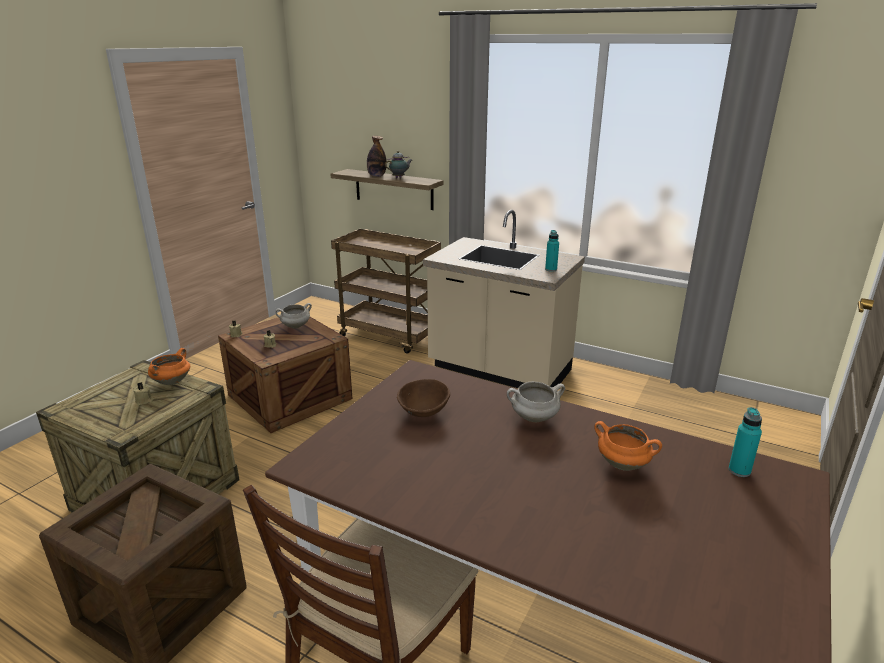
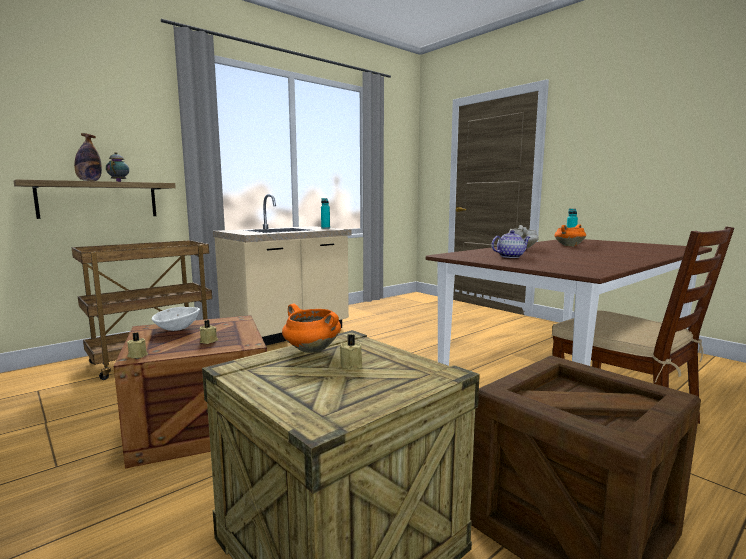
camera: 70 degrees left, 15 degrees down
white cooking pot [275,303,312,328] -> white bowl [152,307,200,331]
brown bowl [397,379,450,417] -> teapot [491,230,530,258]

